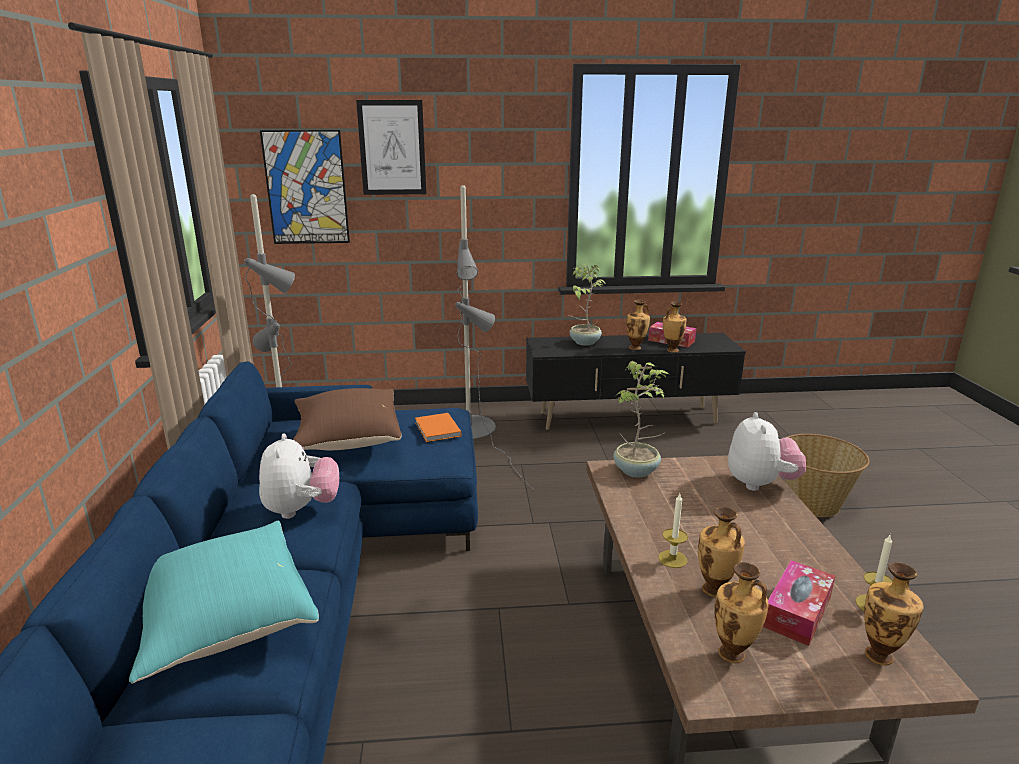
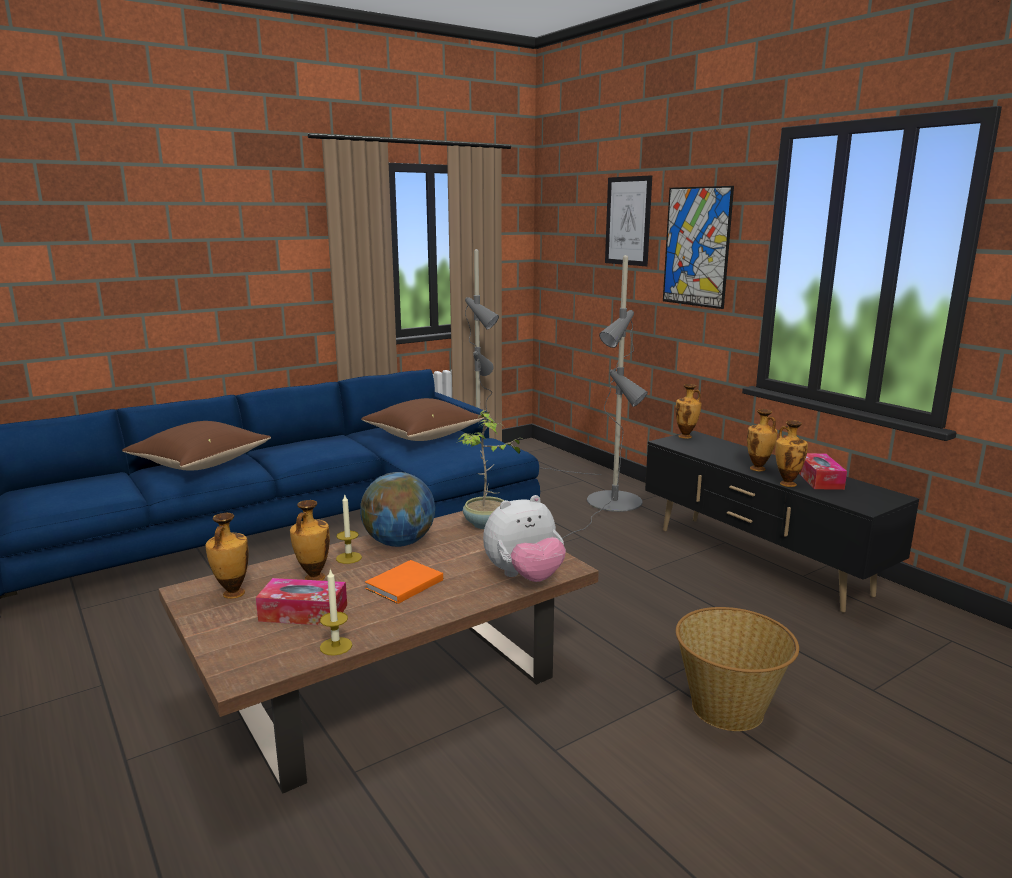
camera: 60 degrees right, 5 degrees down
turquoise pillow [129,521,319,683] -> brown pillow [122,421,271,471]
plush toy [259,433,339,519] -> none
picture [260,130,350,244] -> picture moved to [663,186,734,309]
orange book [415,413,461,442] -> orange book moved to [365,560,443,604]
potted plant [569,264,606,346] -> none
vase [864,562,924,665] -> vase moved to [675,384,701,439]
none -> globe [360,472,435,547]

